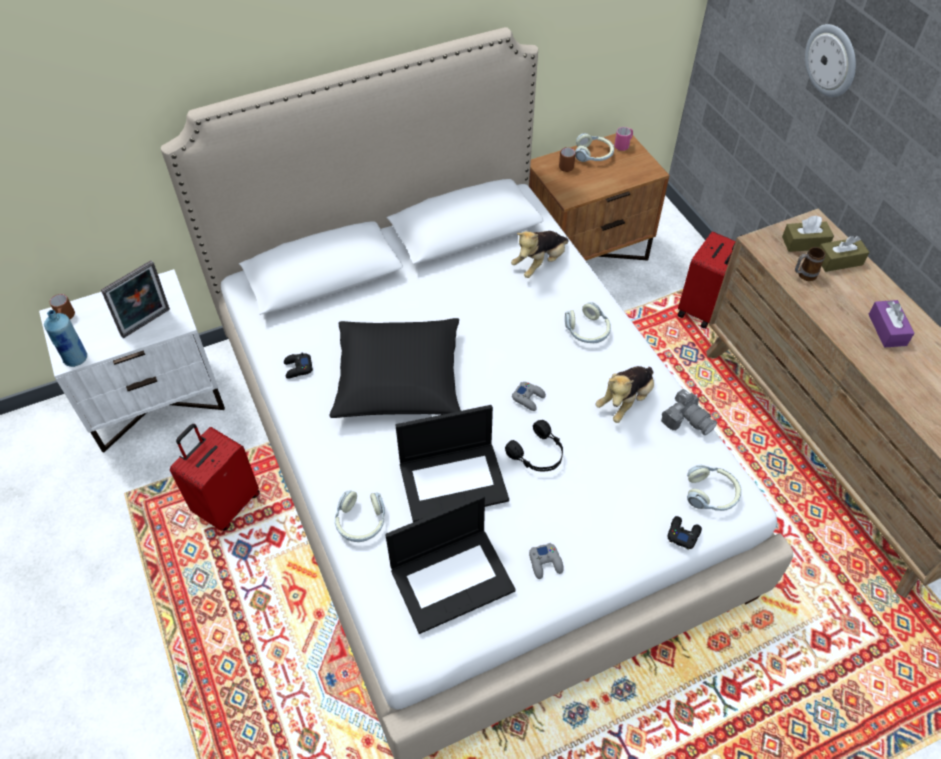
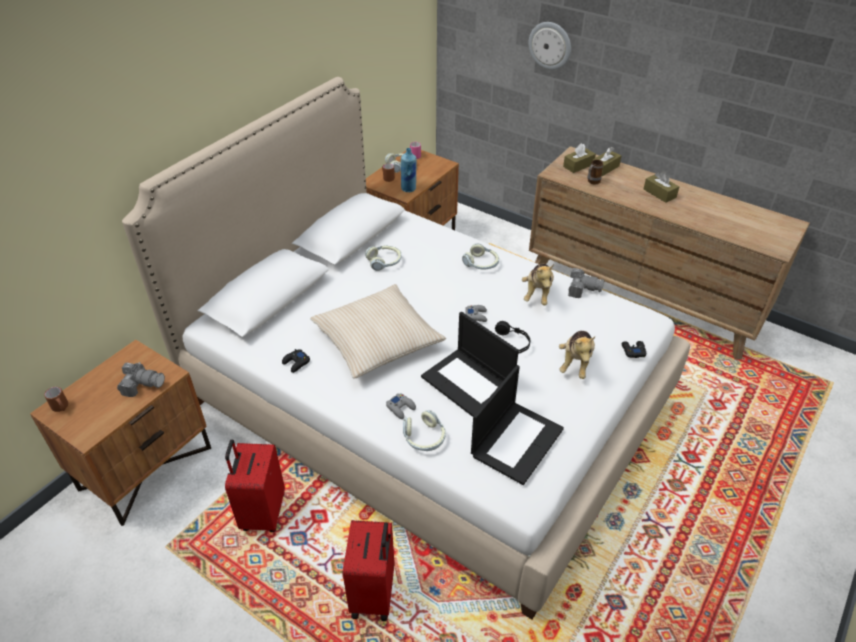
camera: 30 degrees left, 10 degrees down
white nightstand [39,269,225,453] -> brown nightstand [30,340,211,526]
blue bottle [44,310,87,367] -> blue bottle moved to [401,148,416,192]
picture frame [101,260,170,338] -> camera [117,362,165,397]
black pillow [330,318,461,418] -> beige pillow [310,284,446,379]
laptop [396,405,509,522] -> laptop turned 90 degrees clockwise [421,312,519,417]
plush toy [511,231,569,278] -> plush toy moved to [559,331,595,379]
grey game controller [529,543,564,579] -> grey game controller moved to [386,393,416,419]
red suitcase [678,231,742,329] -> red suitcase moved to [343,520,394,621]
headphones [687,465,742,511] -> headphones moved to [365,246,402,271]
purple tissue box [868,300,915,348] -> brown tissue box [644,171,679,203]

